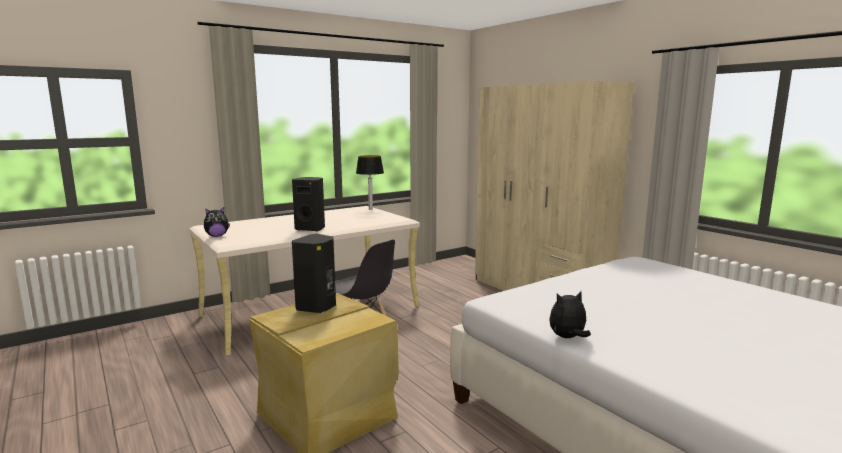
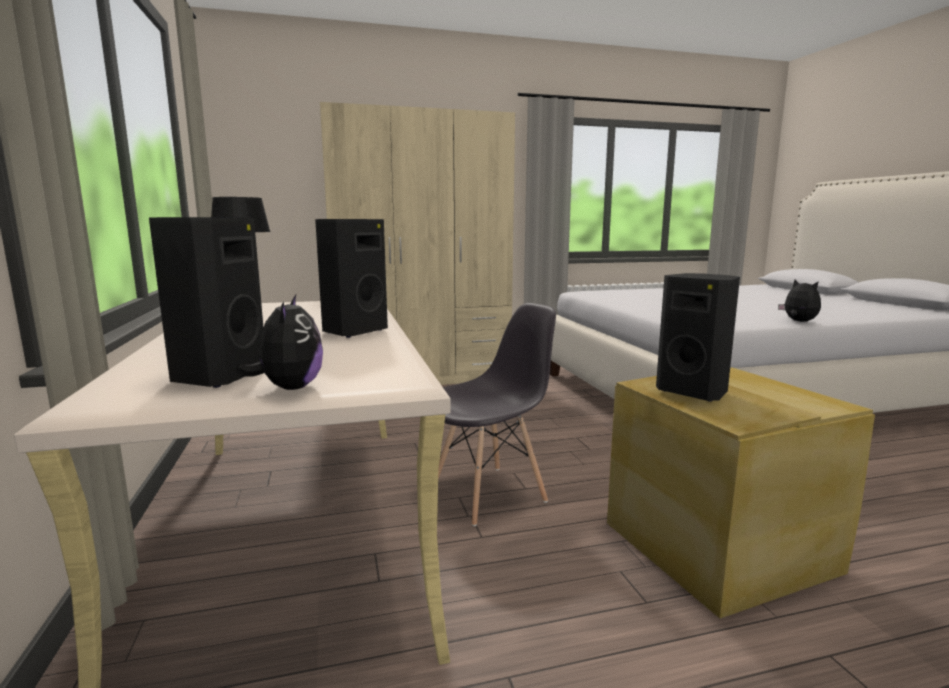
camera: 70 degrees left, 0 degrees up
plush toy [549,291,591,338] -> plush toy turned 150 degrees clockwise [778,279,821,322]
none -> black speaker [149,217,264,388]

